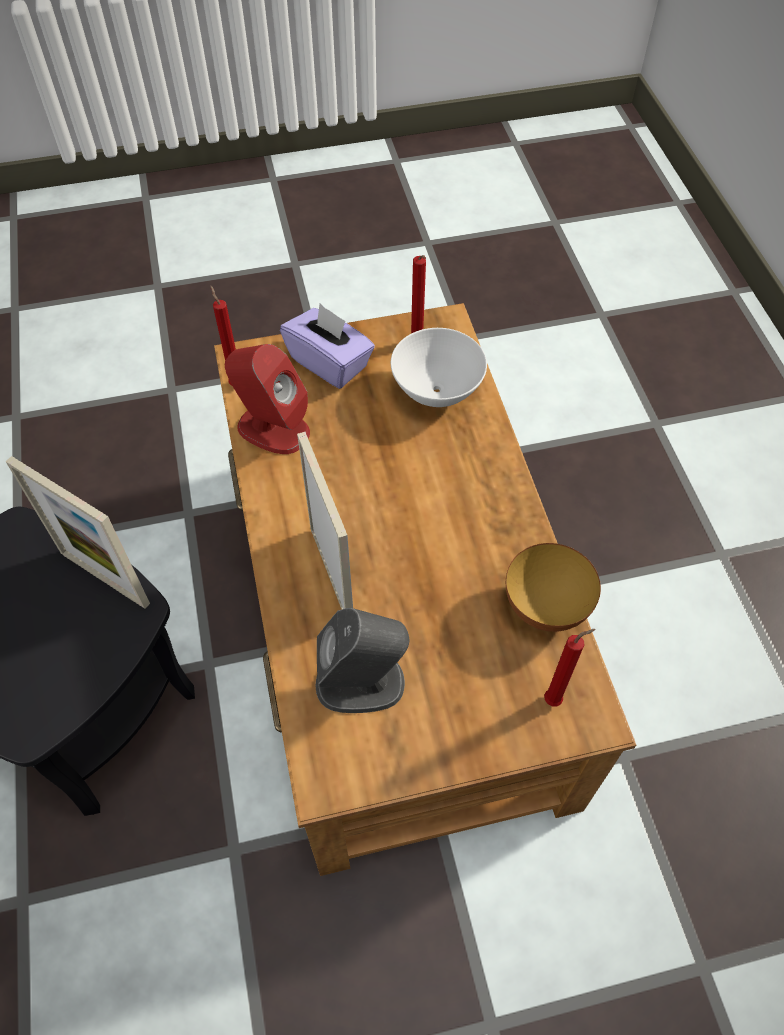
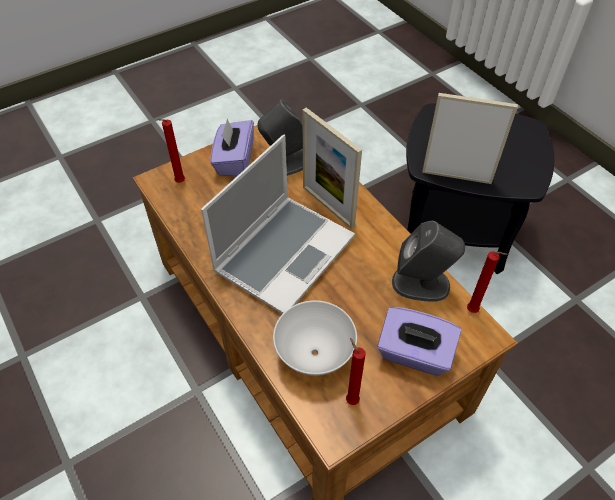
camera: 160 degrees right, 5 degrees down
red speaker [225,344,310,454] -> grey speaker [392,221,465,302]
bowl [506,543,601,632] -> none
none -> laptop [201,135,355,314]
none -> purple tissue box [210,119,254,177]

